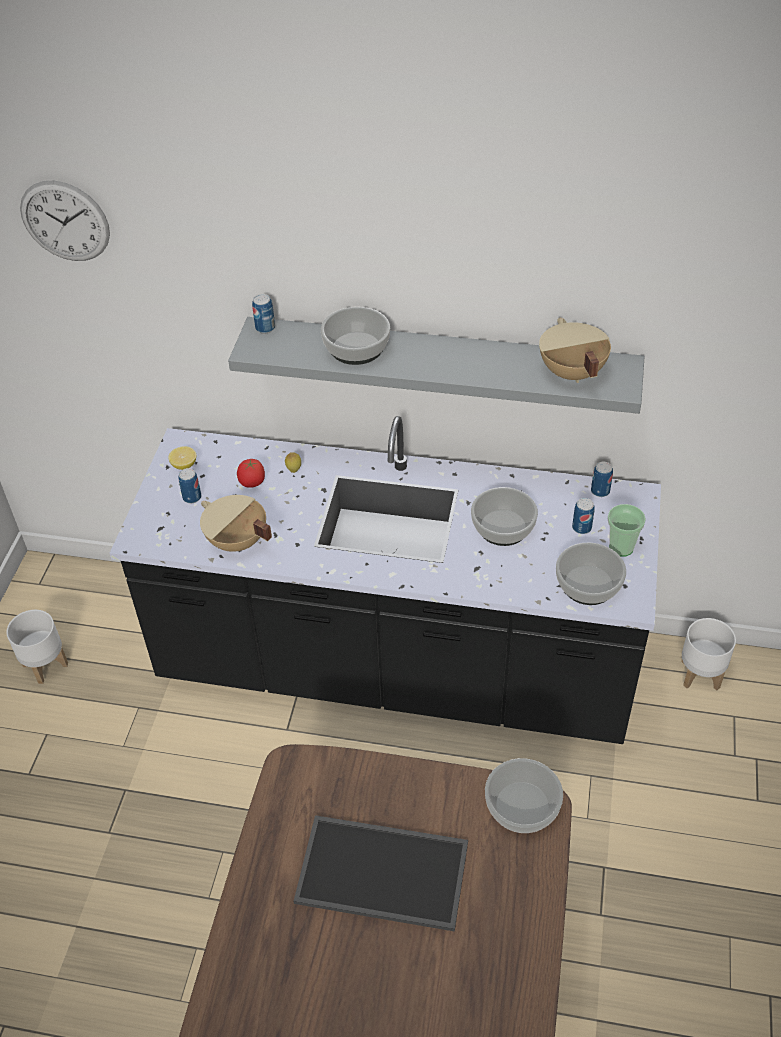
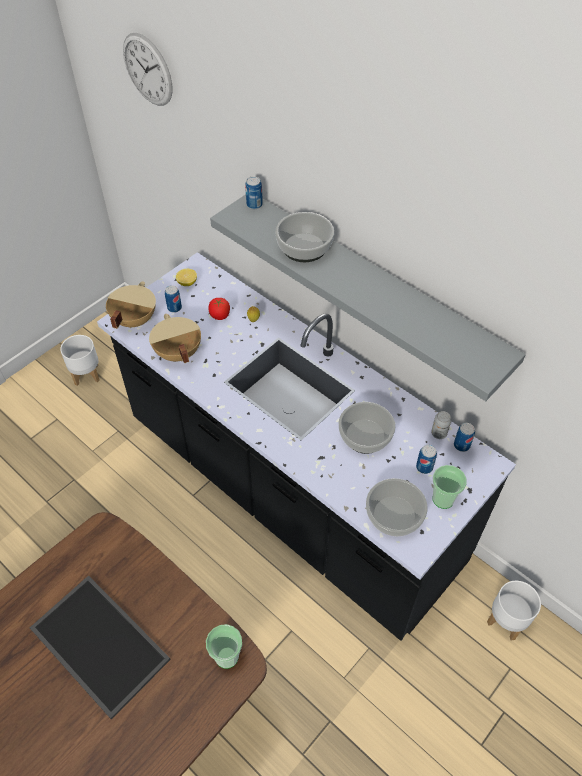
camera: 30 degrees right, 5 degrees up
bowl [485,758,563,833] -> cup [206,624,242,669]
beige cooking pot [539,318,611,383] -> beige cooking pot moved to [106,281,156,329]
none -> can [431,411,451,439]

